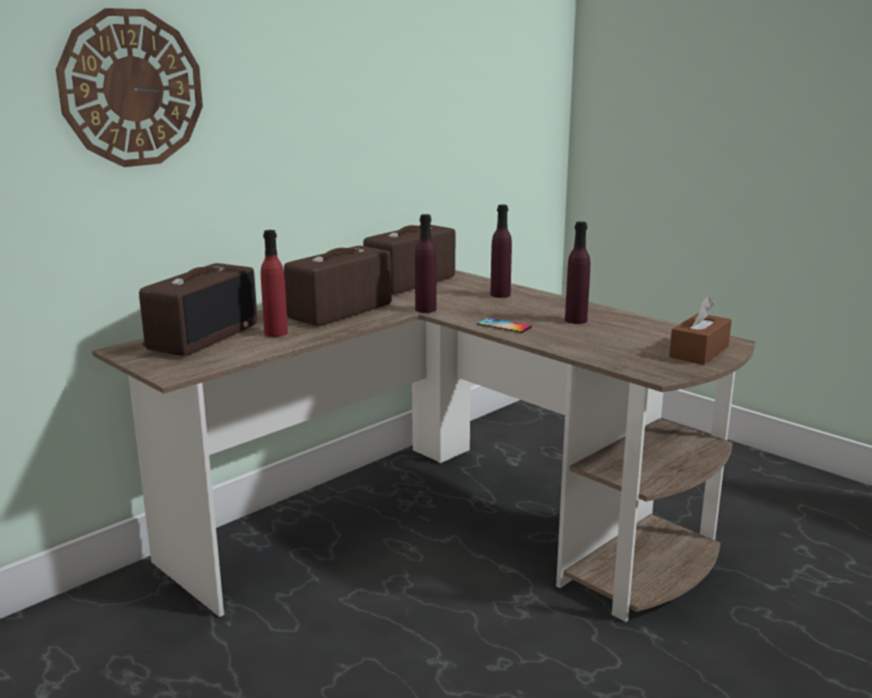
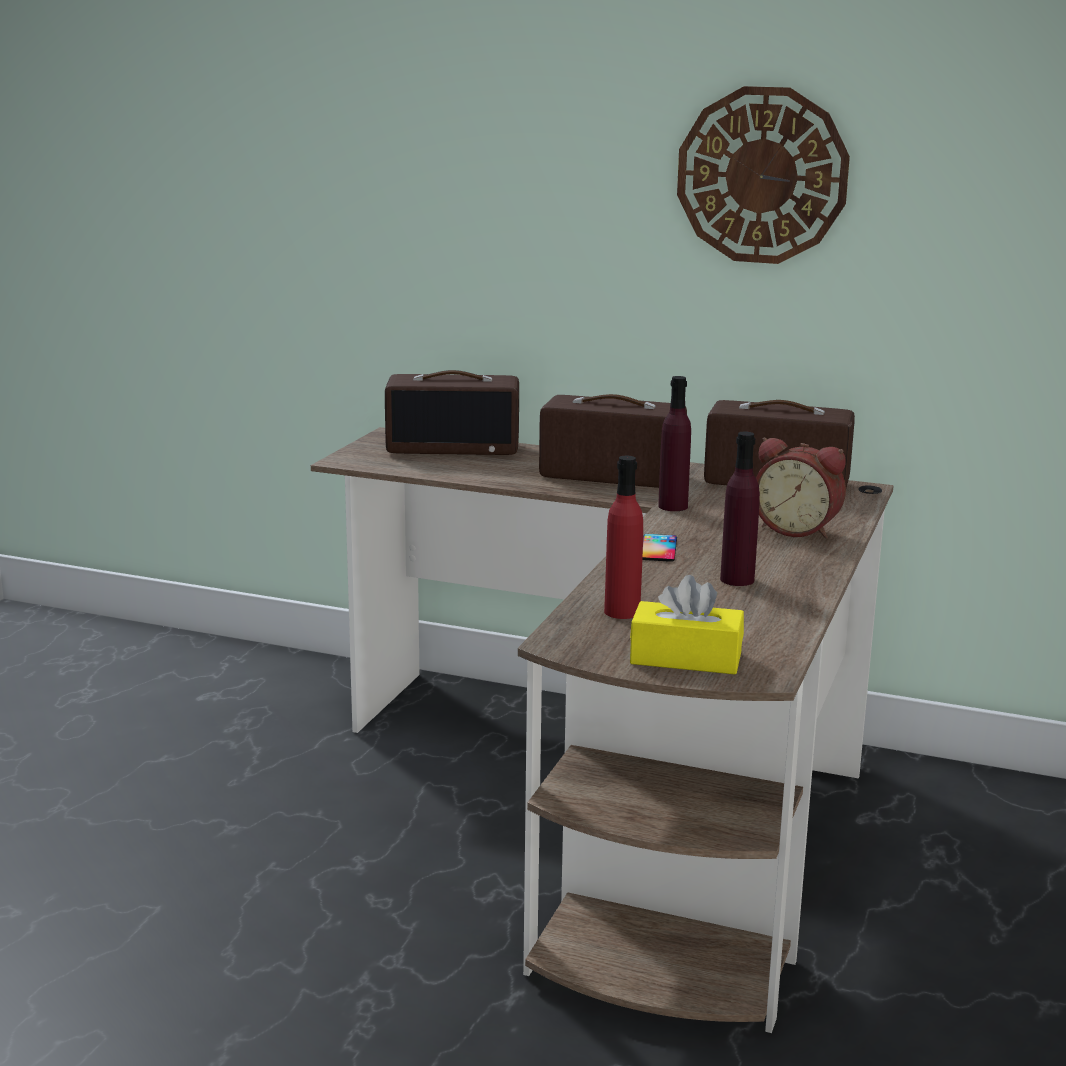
camera: 65 degrees right, 0 degrees up
wall clock [56,8,203,167] -> wall clock moved to [677,86,850,264]
red bottle [261,230,288,337] -> red bottle moved to [604,456,643,619]
purple bottle [491,205,512,298] -> alarm clock [756,437,846,539]
brown tissue box [669,297,732,365] -> yellow tissue box [630,575,744,674]

